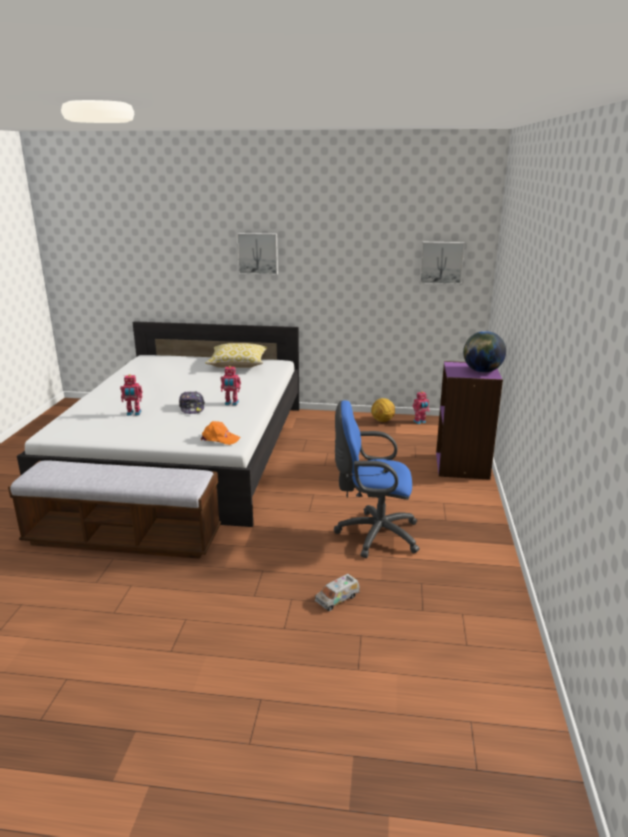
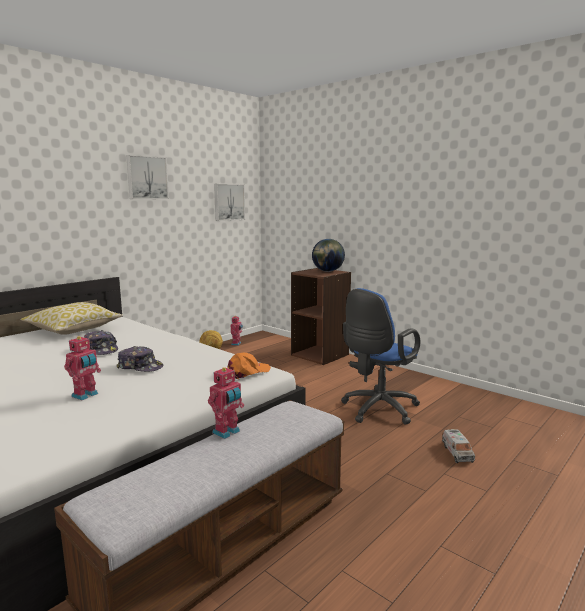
camera: 55 degrees left, 10 degrees down
toy robot [221,366,241,406] -> toy robot moved to [208,366,244,439]
picture [237,233,278,275] -> picture moved to [126,155,169,199]
purple bookcase [436,361,503,480] -> brown bookcase [291,268,351,365]
none -> cap [84,330,118,355]

